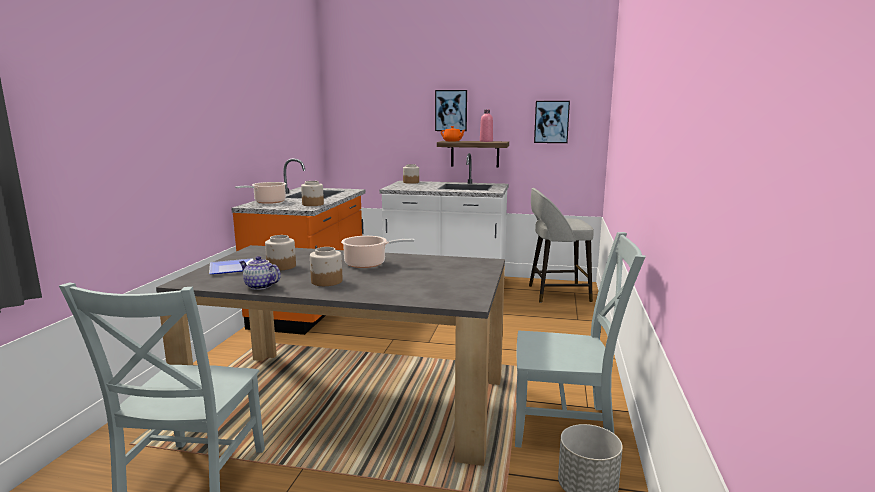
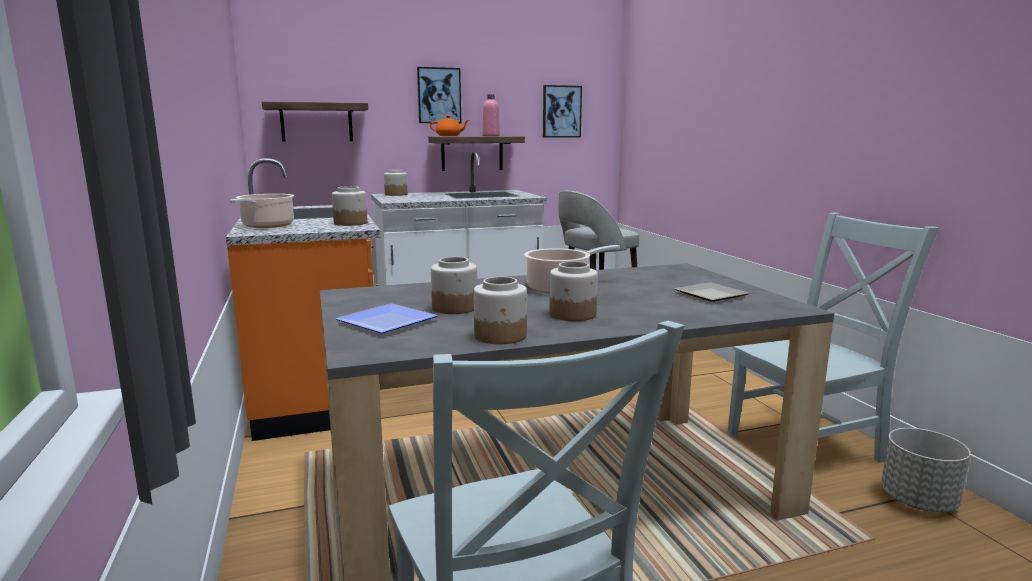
camera: 30 degrees left, 0 degrees up
teapot [239,256,281,290] -> jar [473,277,527,344]
none -> shelf [262,101,368,142]
none -> plate [674,282,749,302]

